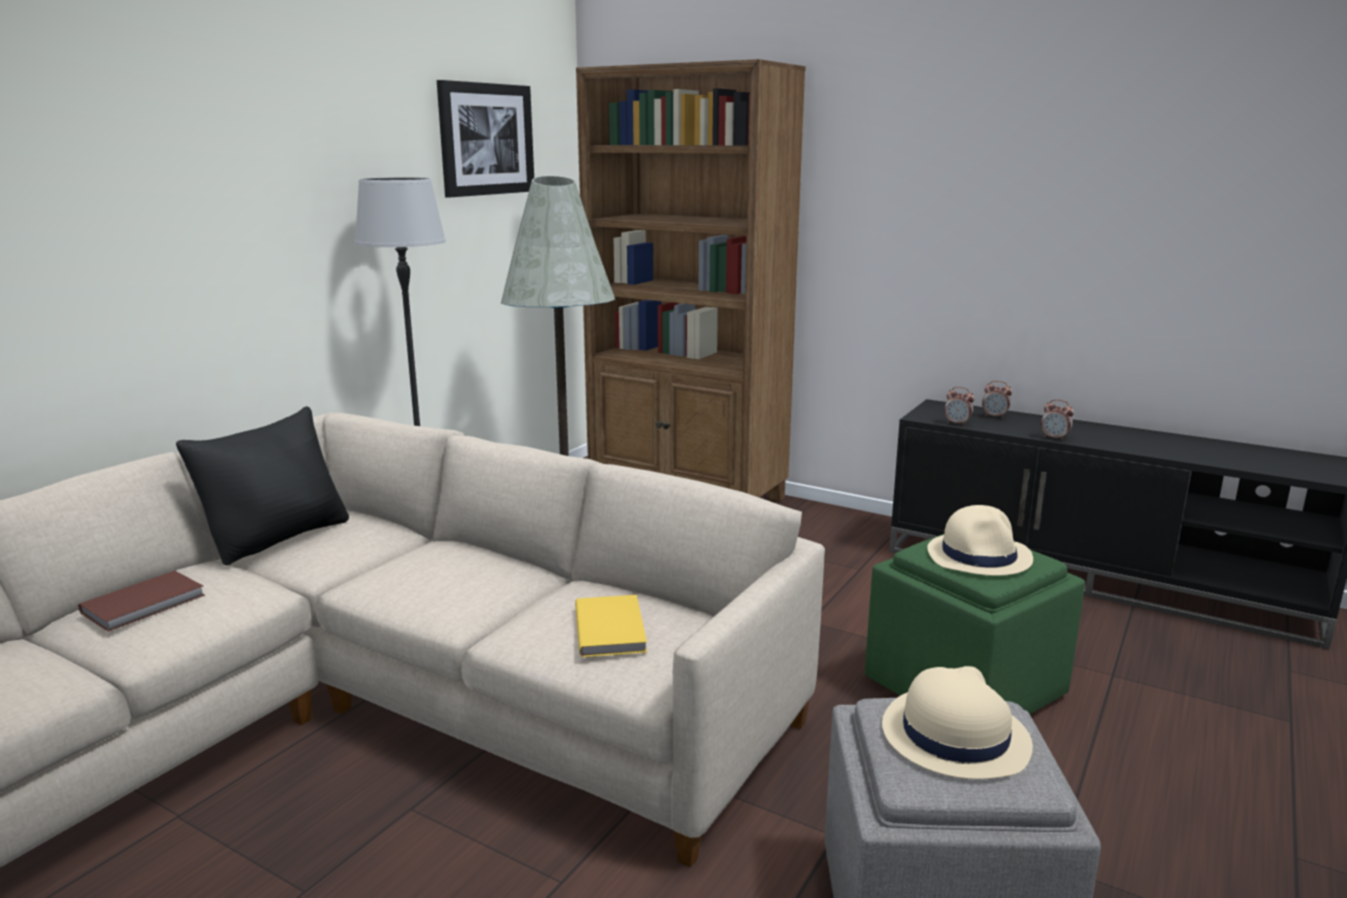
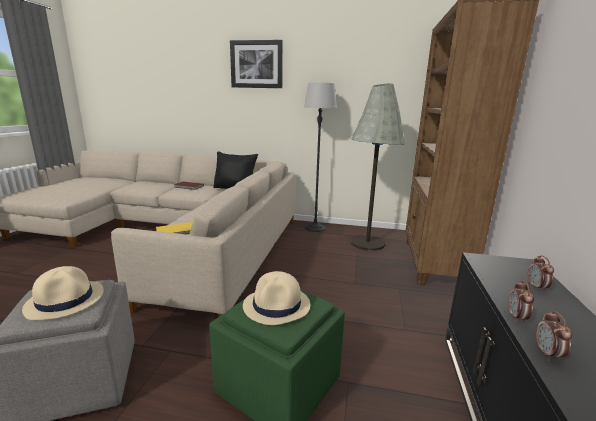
camera: 70 degrees right, 0 degrees up
picture [437,80,534,197] -> picture moved to [230,40,283,88]
alarm clock [944,387,974,426] -> alarm clock moved to [536,311,572,361]

